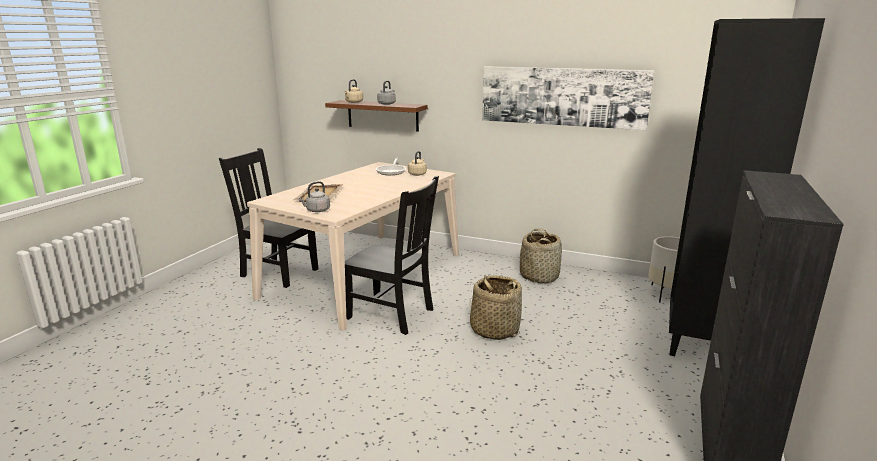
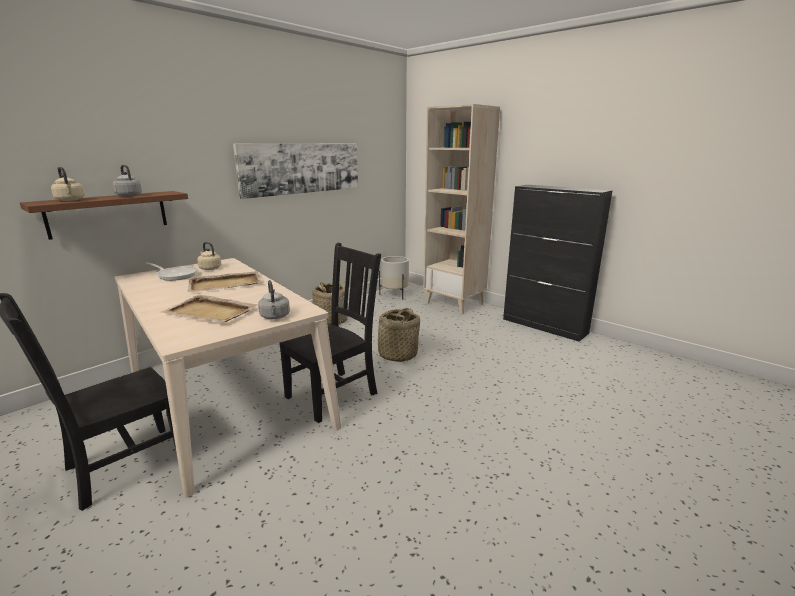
camera: 70 degrees left, 0 degrees up
black bookcase [669,18,825,356] -> beige bookcase [423,104,500,314]
none -> beige tray [188,271,262,292]

